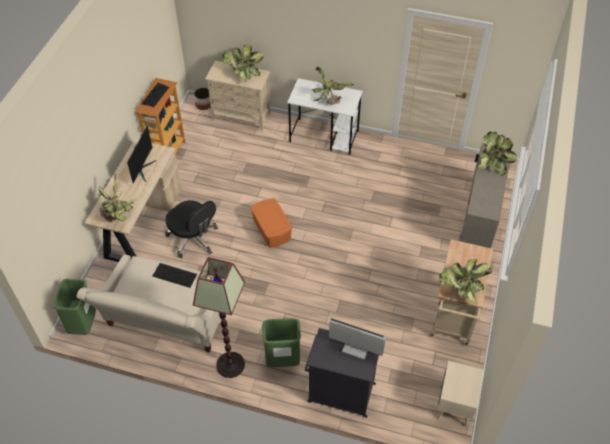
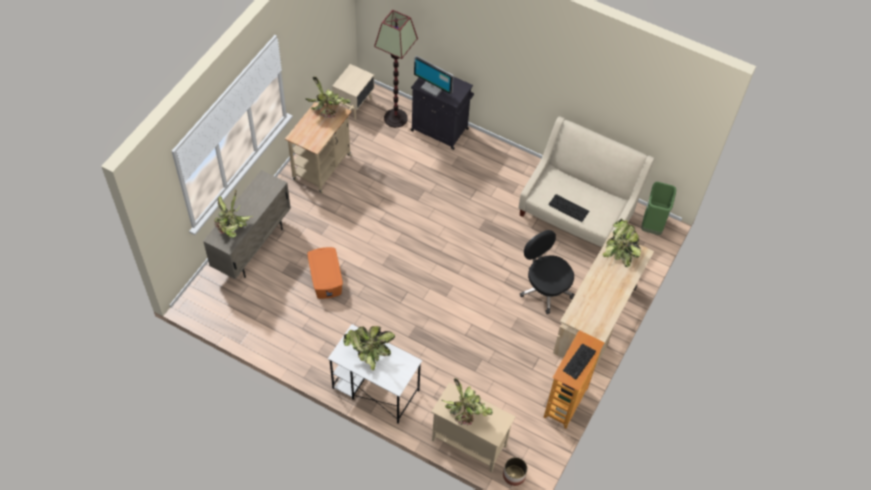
camera: 170 degrees left, 5 degrees up
monitor [127,126,157,183] -> none
floor lamp [193,257,245,378] -> floor lamp moved to [374,10,418,128]
orange storage box [251,198,292,248] -> orange storage box moved to [307,247,343,299]
green trash can [262,318,301,367] -> none

